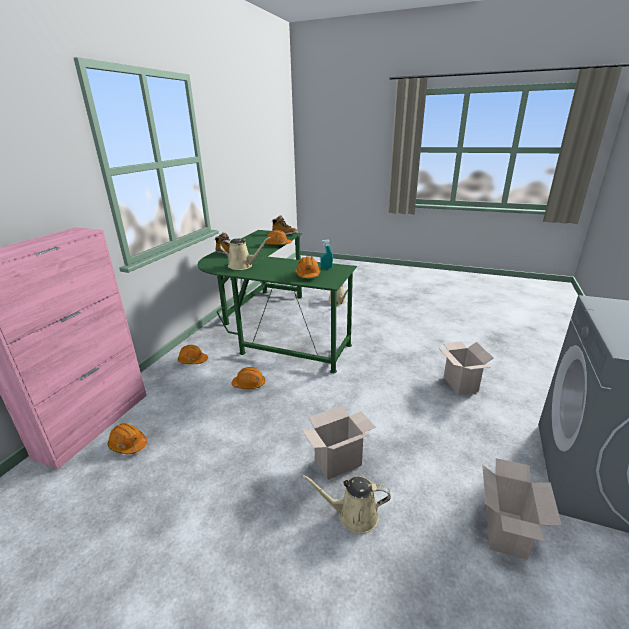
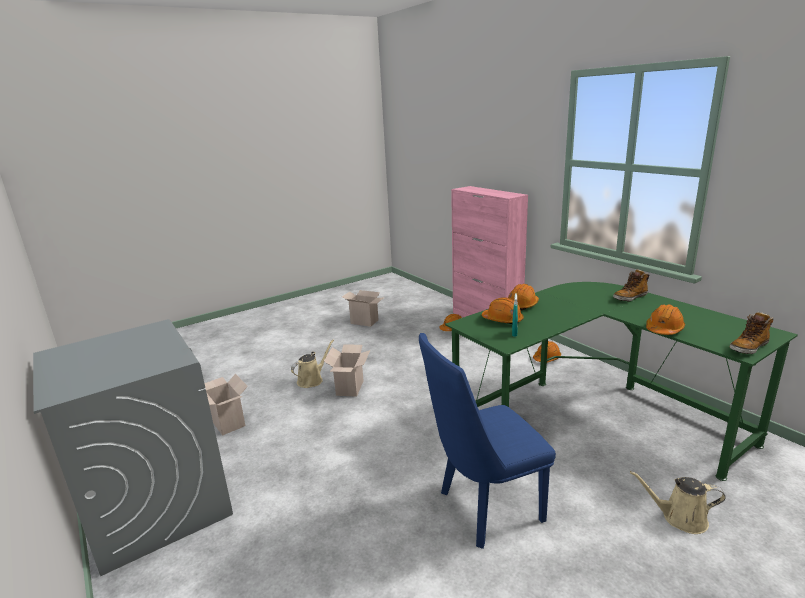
camera: 125 degrees right, 5 degrees down
beige watering can [220,237,271,270] -> none
orange hard hat [232,367,265,389] -> orange hard hat moved to [508,284,539,311]
cardboard box [439,341,493,395] -> cardboard box moved to [342,290,383,327]
none -> blue chair [419,333,556,549]

